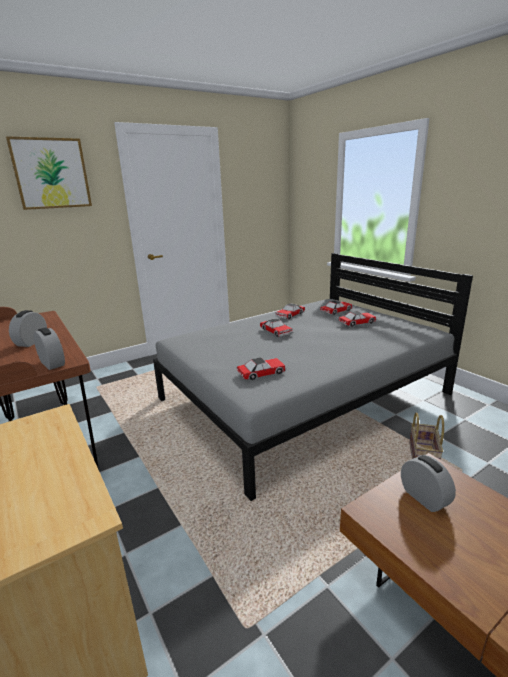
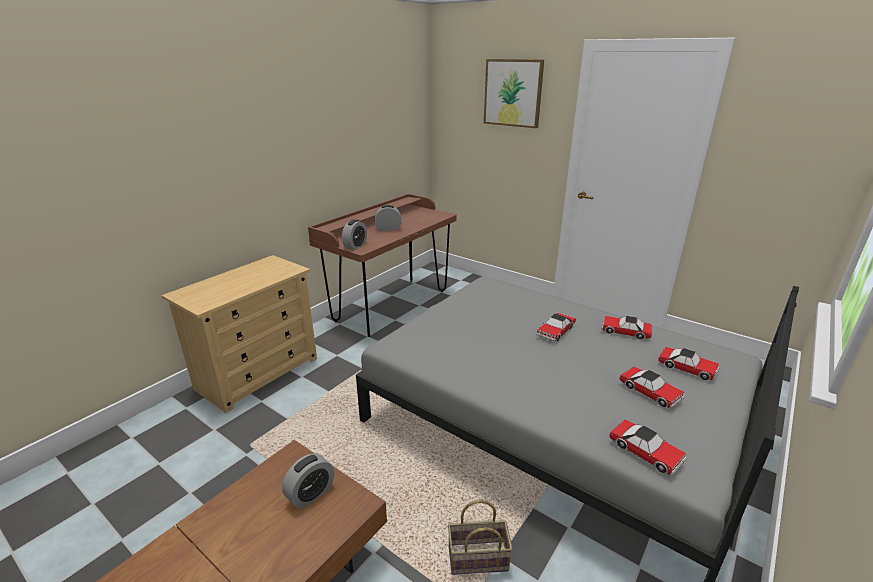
camera: 70 degrees right, 5 degrees up
toy car [237,358,287,380] -> toy car moved to [609,420,687,476]

